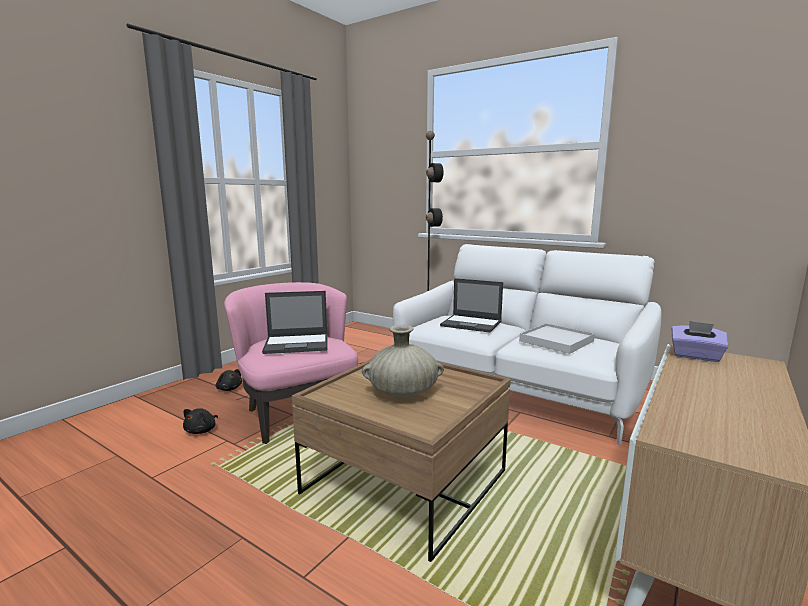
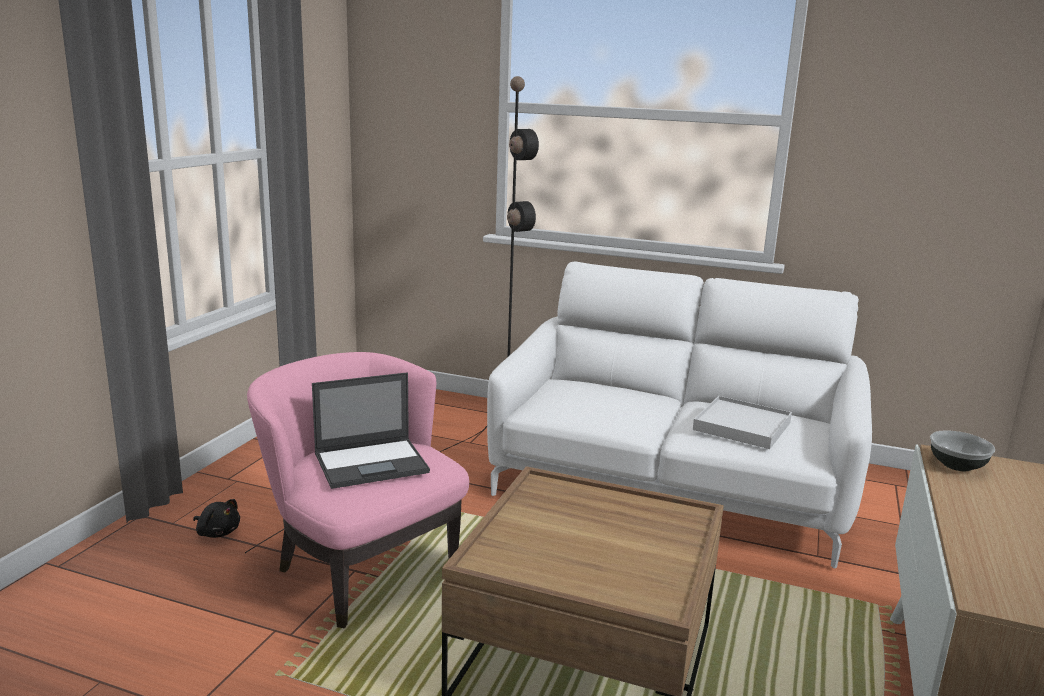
camera: 15 degrees left, 5 degrees up
black plush toy [183,408,218,434] -> none
beige vase [362,325,444,398] -> none
laptop [440,278,503,333] -> none
purple tissue box [672,321,728,362] -> bowl [930,430,995,471]

